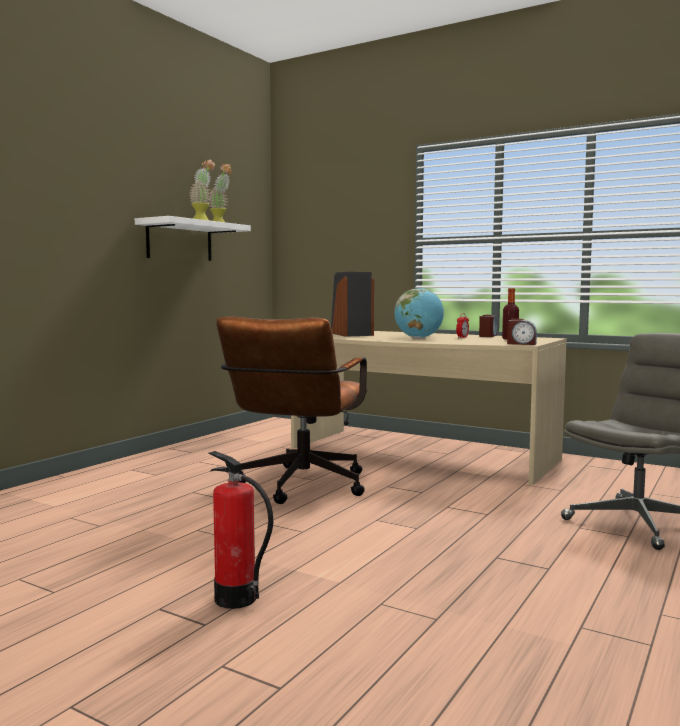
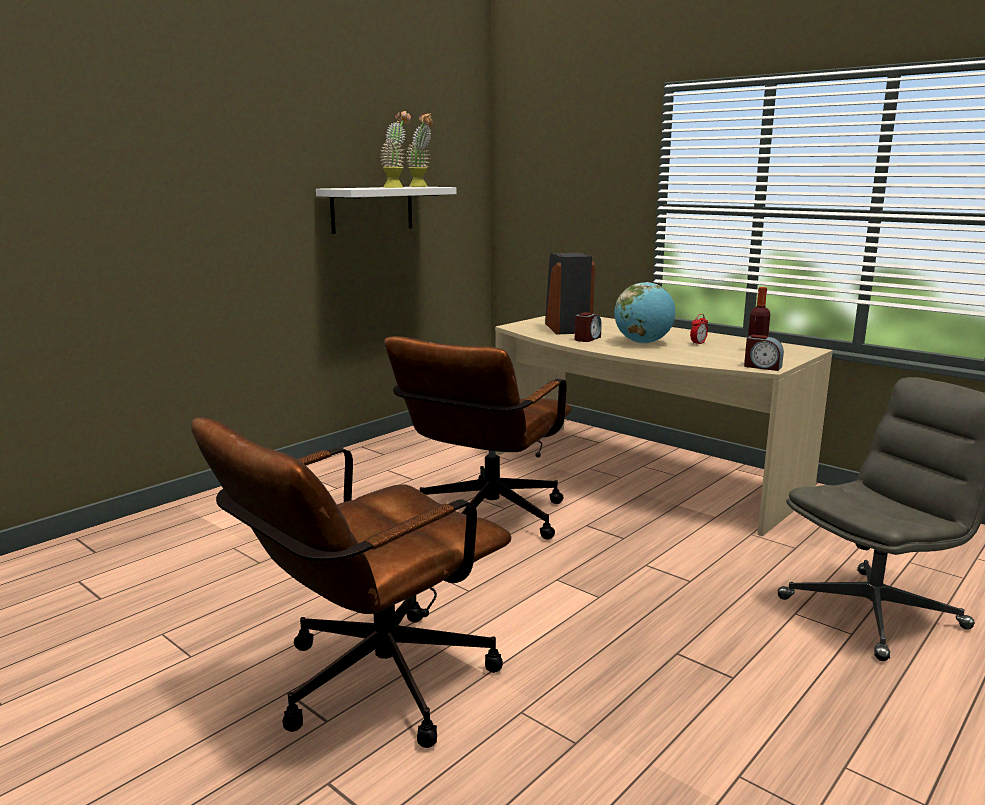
camera: 10 degrees right, 10 degrees up
fire extinguisher [208,451,273,609] -> brown office chair [191,417,511,748]
alarm clock [479,315,497,337] -> alarm clock moved to [575,312,602,342]

